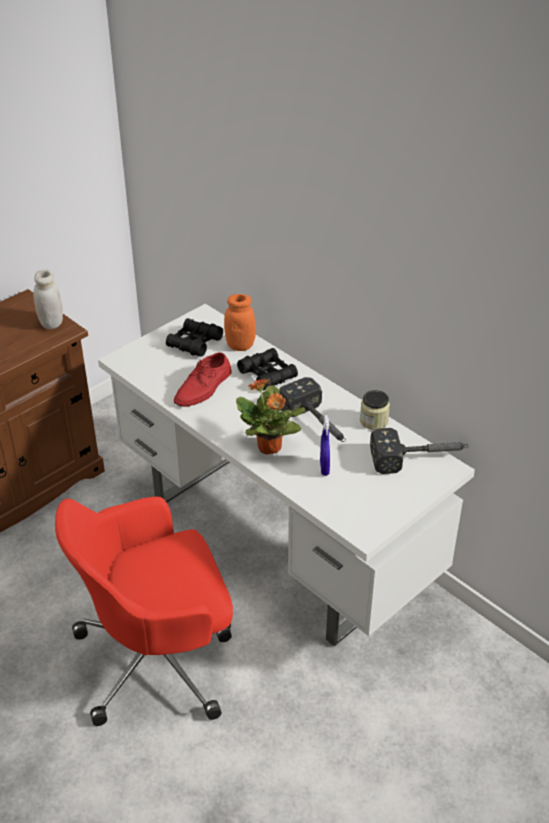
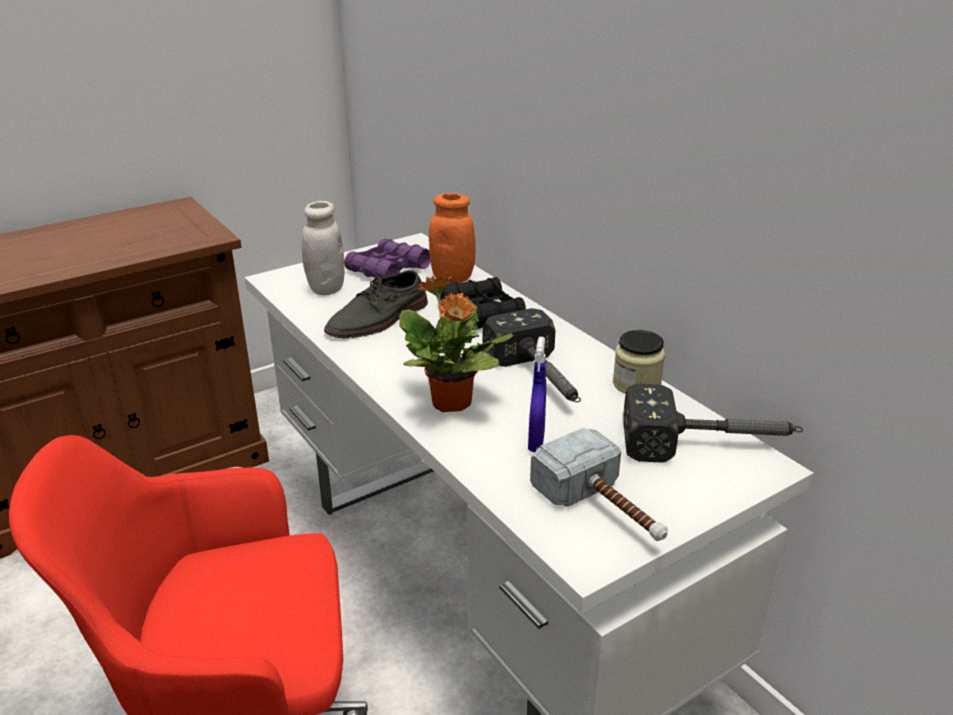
camera: 10 degrees right, 10 degrees down
white jar [33,270,63,329] -> white jar moved to [302,201,345,295]
black binoculars [166,318,223,356] -> purple binoculars [344,238,431,278]
red shoe [174,352,232,407] -> grey shoe [324,270,428,338]
none -> hammer [530,427,668,541]

